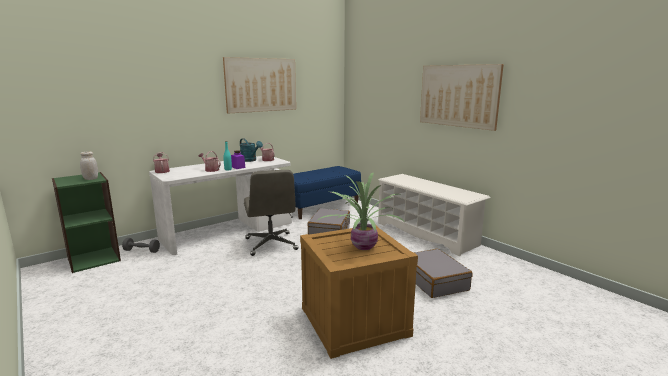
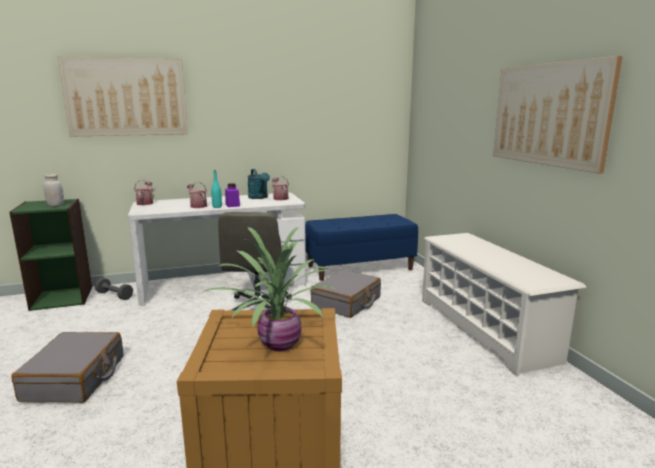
camera: 20 degrees right, 0 degrees up
picture [223,57,296,114] -> picture moved to [58,56,188,137]
grey suitcase [414,249,473,298] -> grey suitcase moved to [11,332,123,403]

